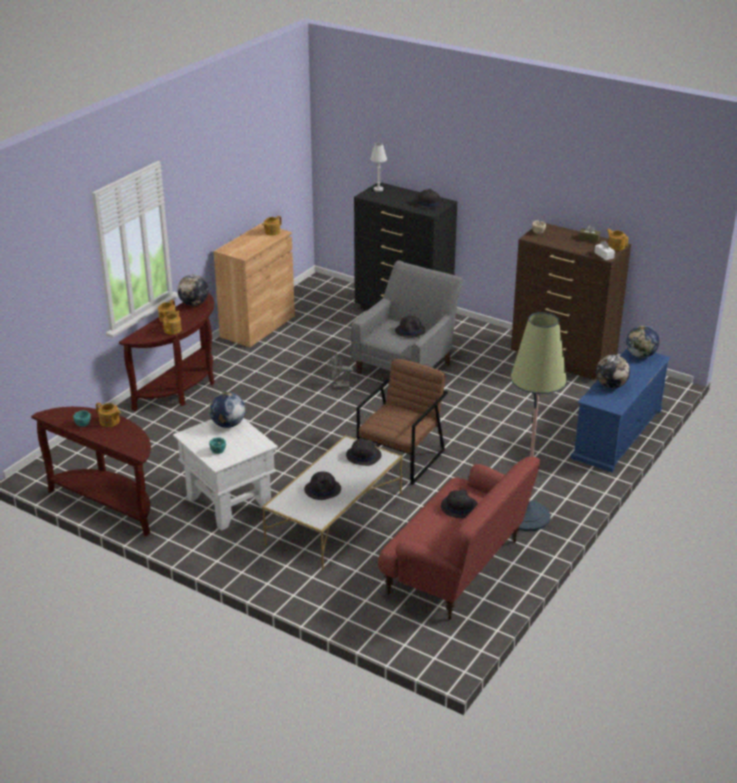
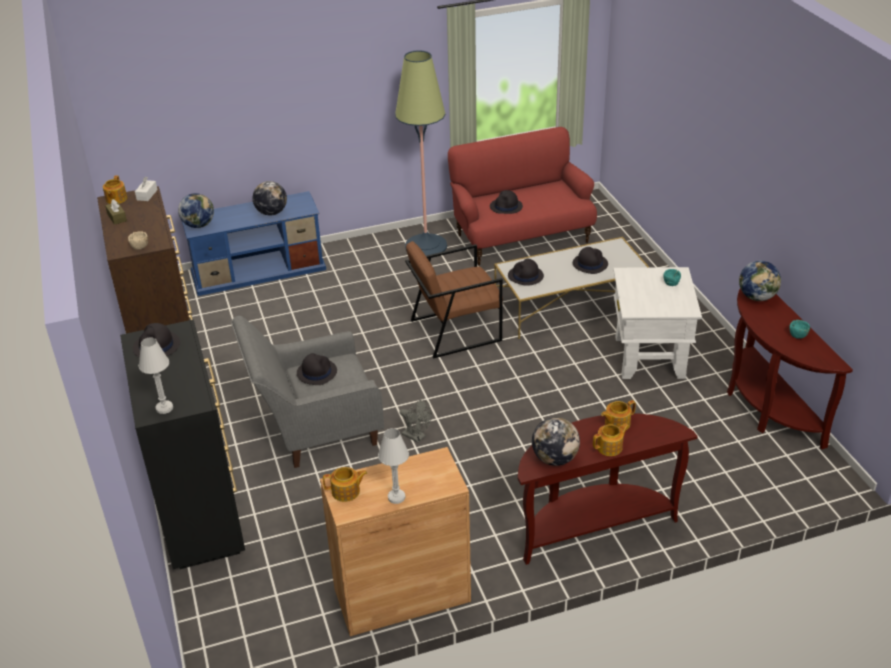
camera: 140 degrees left, 5 degrees up
teapot [96,402,121,427] -> none
globe [209,392,245,428] -> globe moved to [739,260,781,301]
none -> white table lamp [378,428,409,504]

